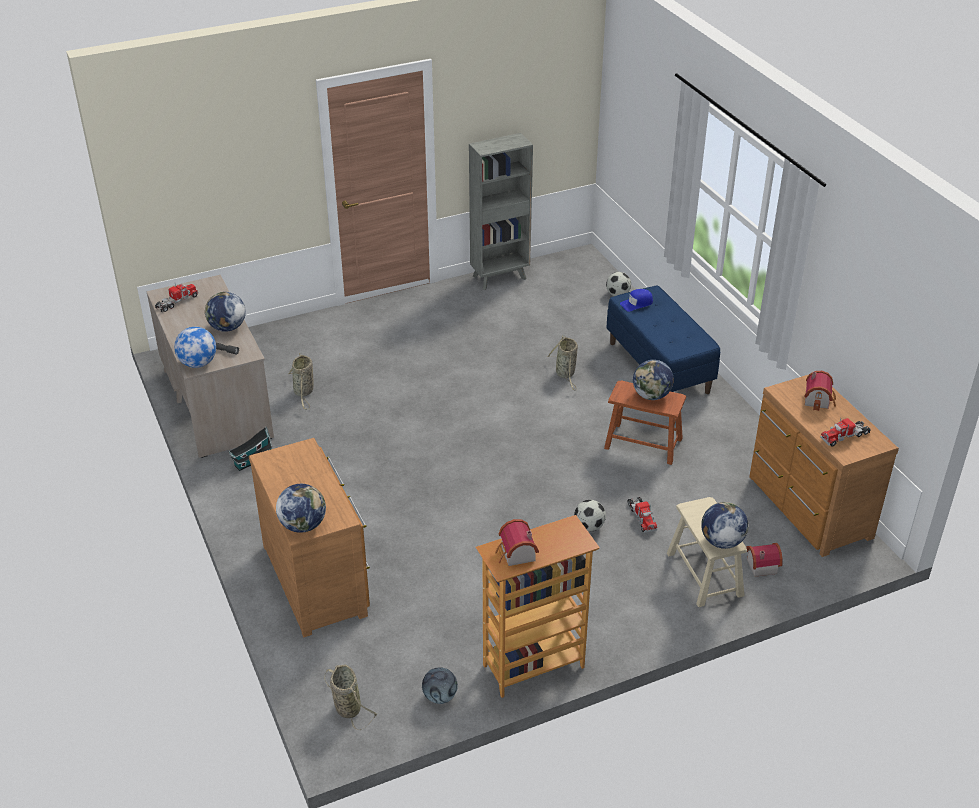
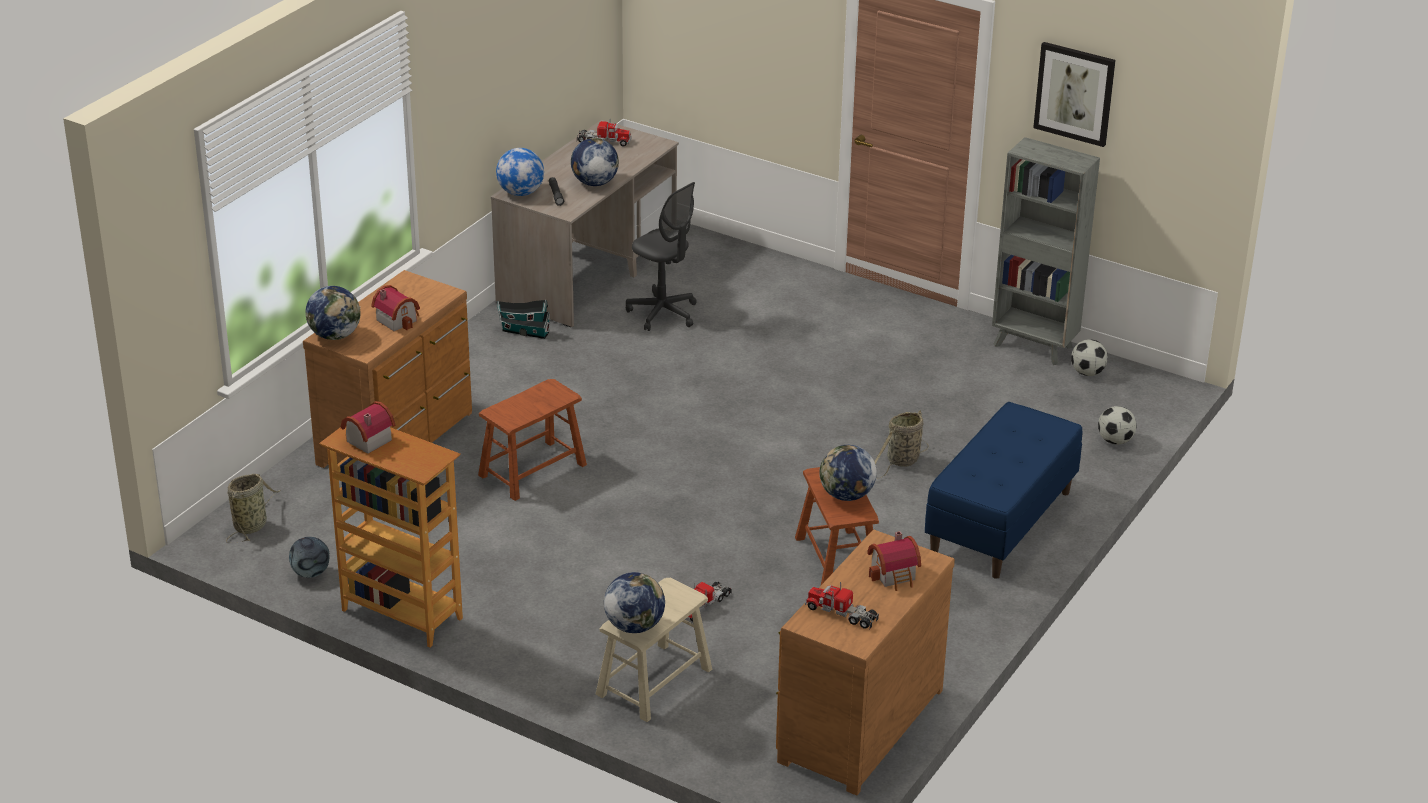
camera: 55 degrees right, 5 degrees down
basket [288,353,314,409] -> grey office chair [626,182,697,331]
football [574,500,606,531] -> football moved to [1071,339,1108,376]
blue cap [620,289,653,312] -> none
toy house [746,543,783,577] -> toy house moved to [371,285,420,331]
none -> brown stool [478,379,587,501]
none -> picture [1033,42,1116,147]

